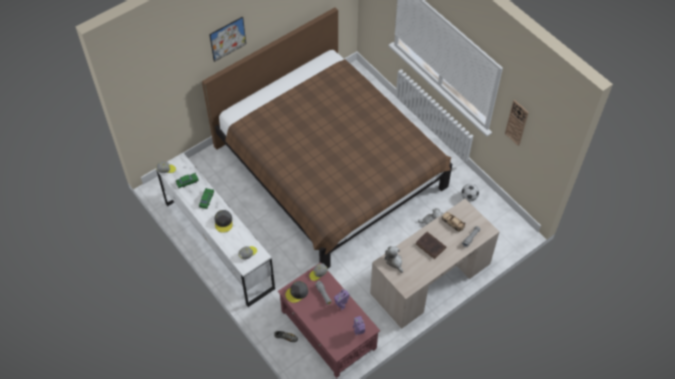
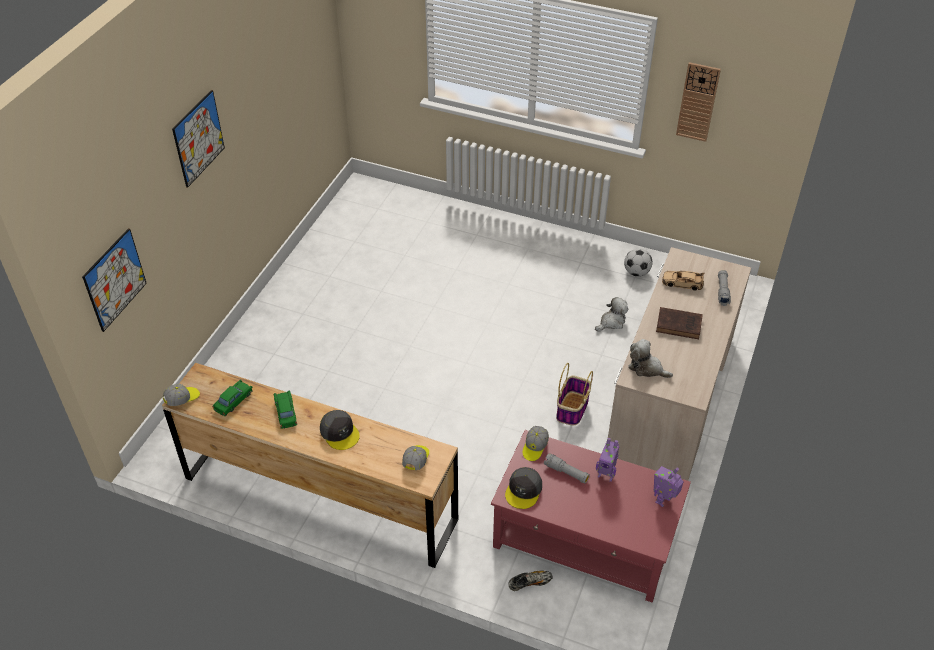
camera: 30 degrees left, 10 degrees down
white dresser [156,153,275,307] -> brown dresser [162,363,458,568]
brown bed [202,7,452,268] -> none
none -> picture [82,228,147,332]
none -> basket [556,363,593,425]

